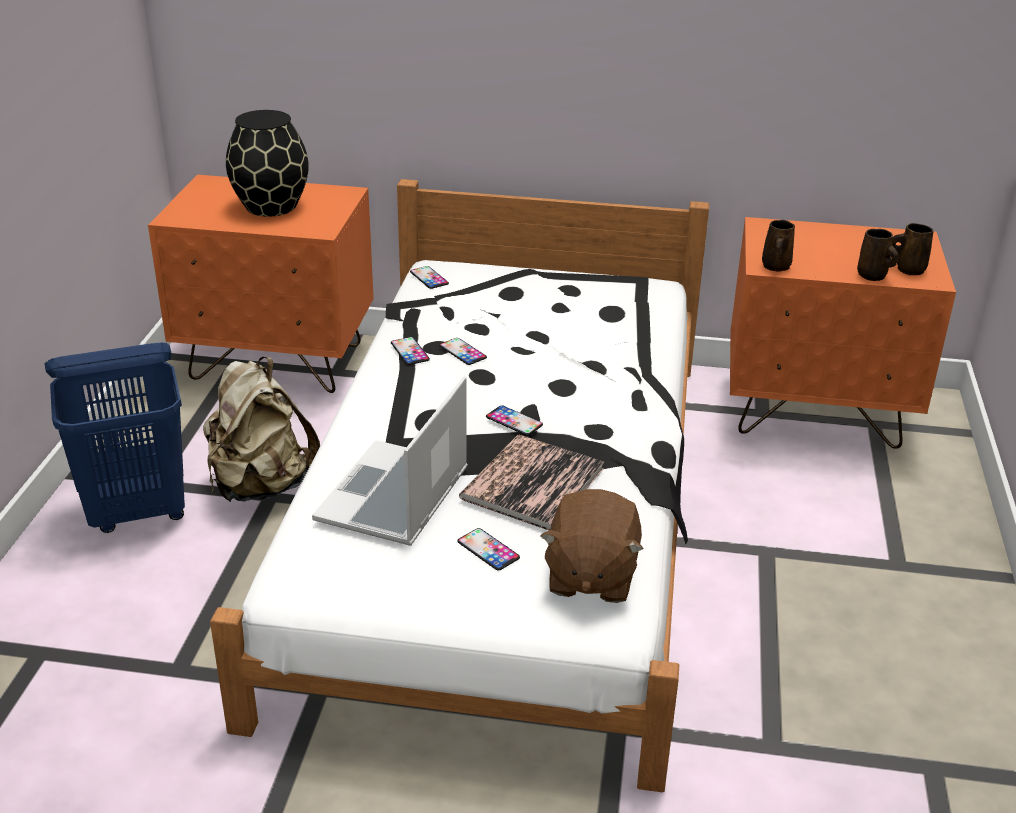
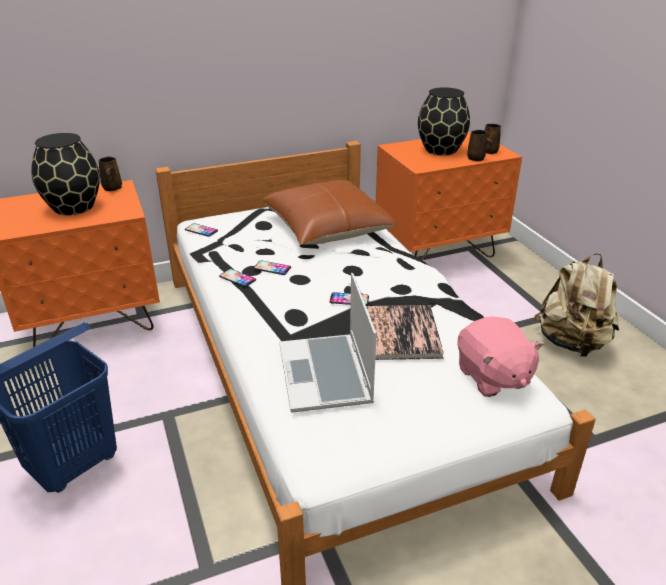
camera: 30 degrees left, 0 degrees up
beige backpack [203,357,320,502] -> beige backpack moved to [535,253,619,357]
phone [457,528,520,570] -> none
brown plush toy [540,489,643,603] -> pink plush toy [458,317,544,397]
brown mug [762,220,795,271] -> brown mug moved to [99,156,122,191]
none -> brown pillow [262,180,397,245]
none -> black vase [418,87,470,155]

